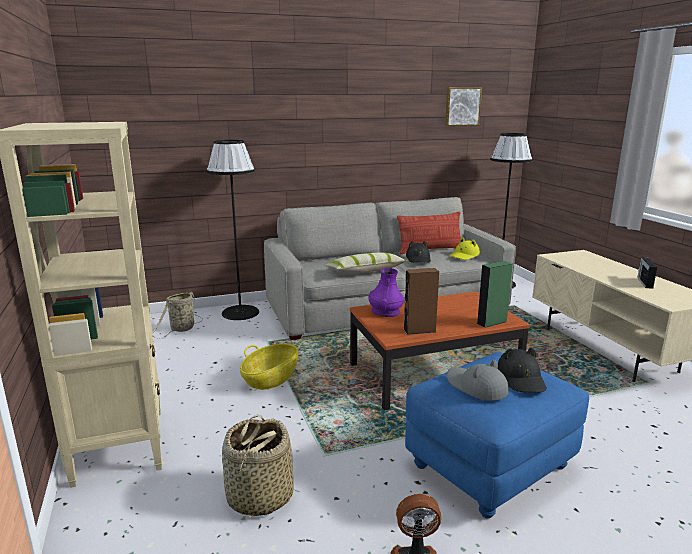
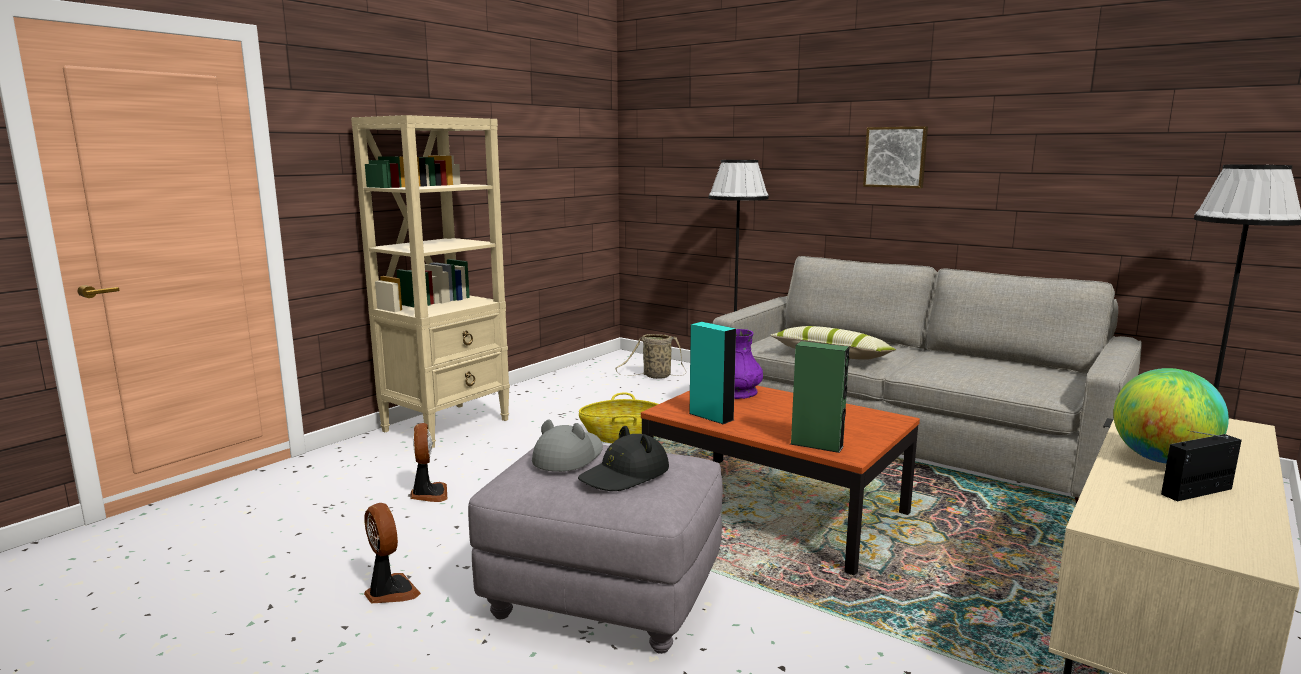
camera: 55 degrees right, 5 degrees down
basket [222,414,294,517] -> fan [410,423,447,502]
pillow [397,212,461,254] -> none
brown speaker [404,268,439,335] -> turquoise speaker [689,322,736,424]
blue ottoman [405,352,589,519] -> grey ottoman [468,445,723,654]
black hat [406,241,431,263] -> none
picture [445,87,482,126] -> picture moved to [863,126,928,188]
yellow hat [449,238,480,260] -> none
none -> globe [1113,368,1229,463]

